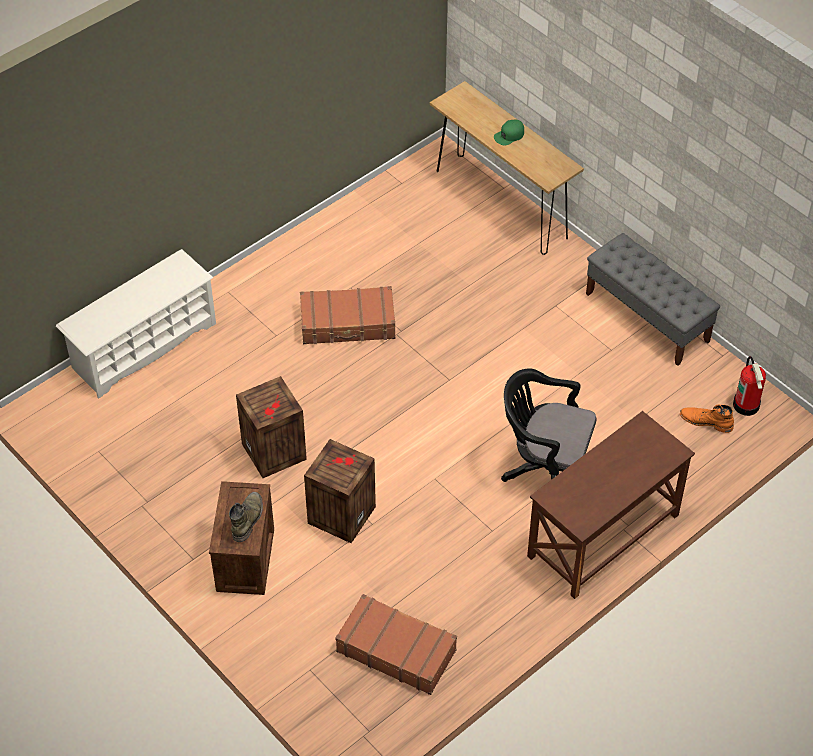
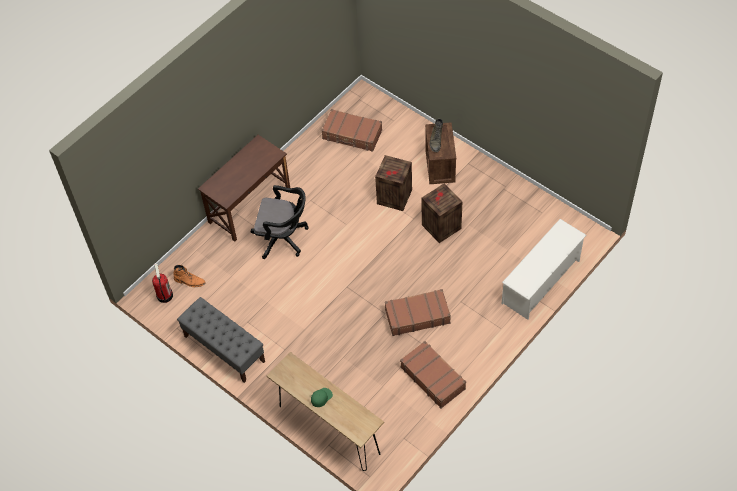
camera: 175 degrees right, 5 degrees up
none -> brown suitcase [400,341,466,408]

